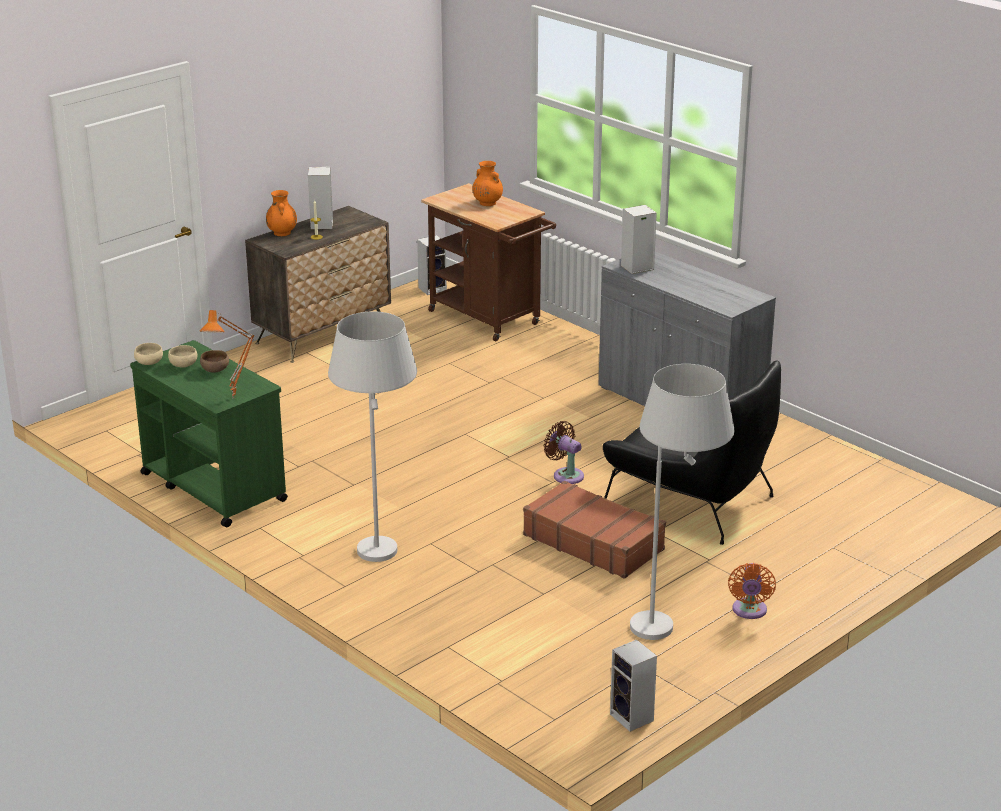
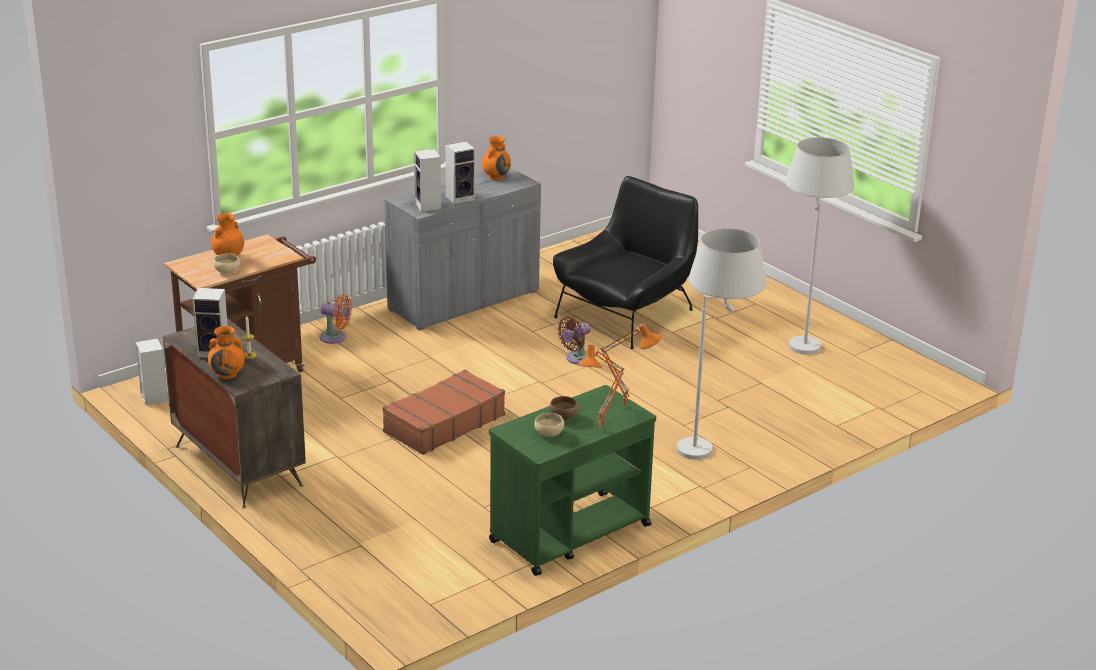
camera: 85 degrees left, 0 degrees up
beige bowl [134,343,163,365] -> beige bowl moved to [214,254,240,274]
brown suitcase [523,481,666,579] -> brown suitcase moved to [382,370,505,455]
speaker [610,640,657,732] -> speaker moved to [445,142,475,204]
orange fan [728,563,776,619] -> orange fan moved to [319,294,352,344]
none -> orange vase [482,136,511,180]
none -> orange table lamp [577,345,625,431]

